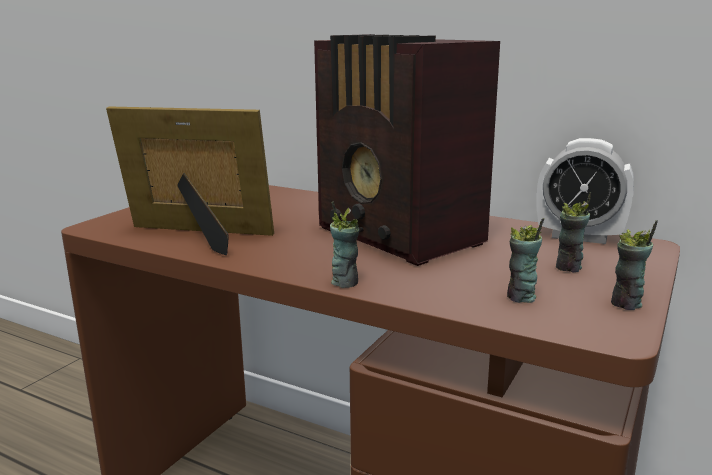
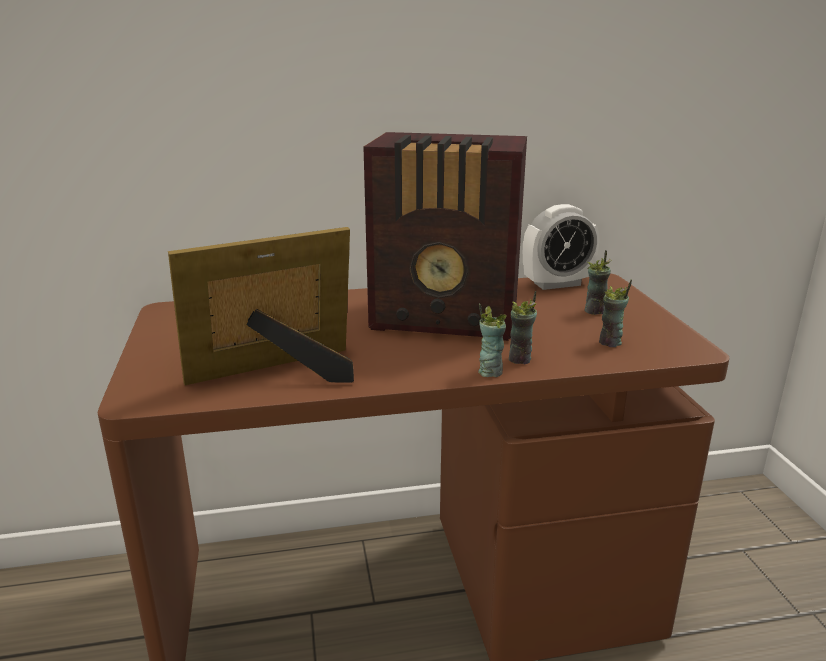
camera: 40 degrees left, 5 degrees up
cup [611,220,658,310] -> cup moved to [509,291,537,364]

